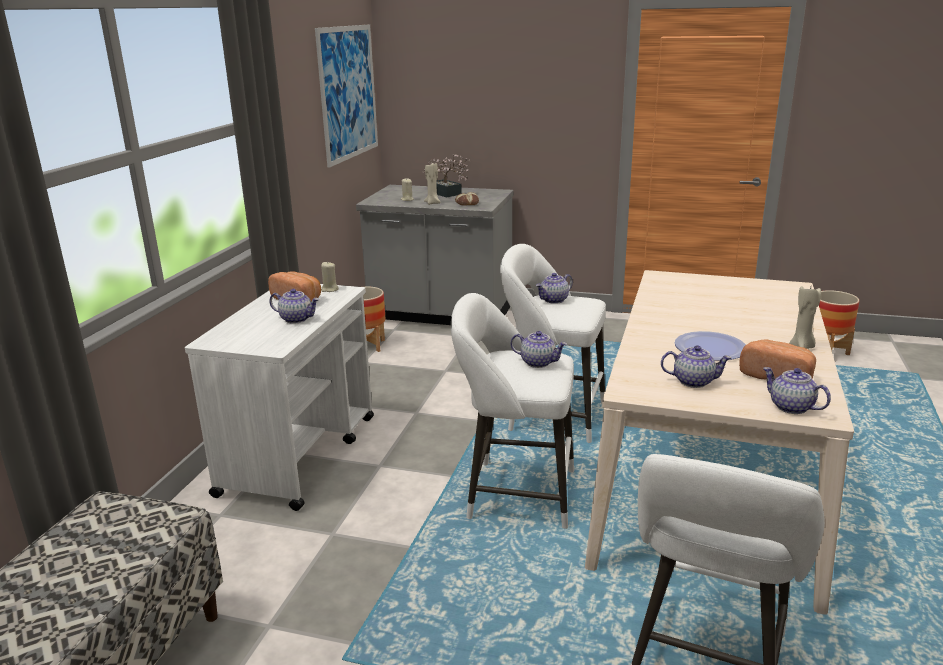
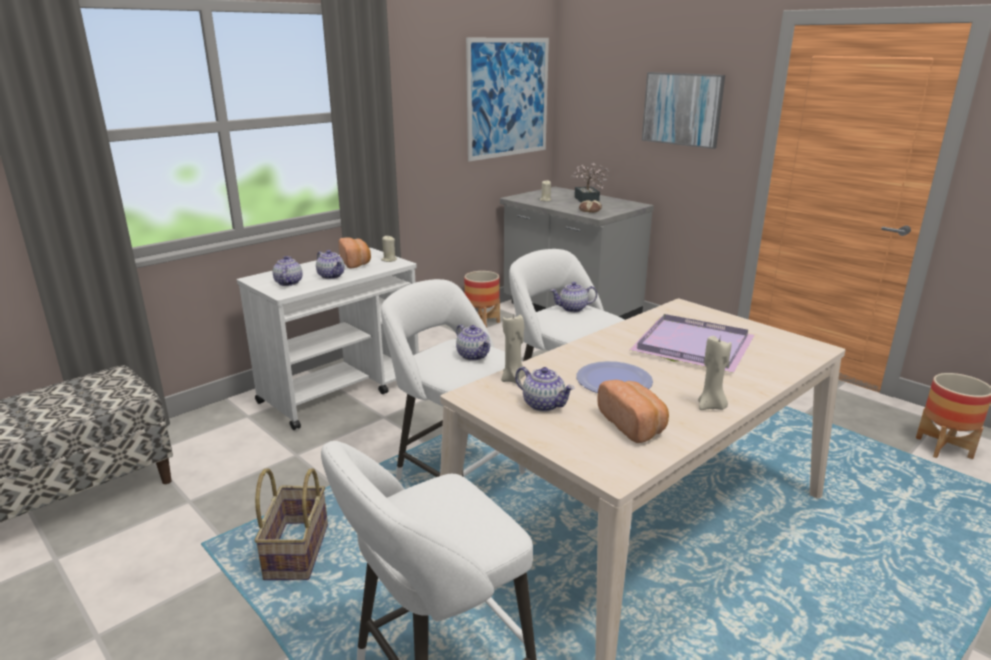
camera: 30 degrees right, 0 degrees up
beige candle [424,163,441,205] -> beige candle moved to [501,313,525,384]
teapot [763,367,831,414] -> teapot moved to [273,256,303,286]
none -> basket [254,468,328,580]
none -> purple tray [630,314,754,373]
none -> picture [642,72,725,149]

